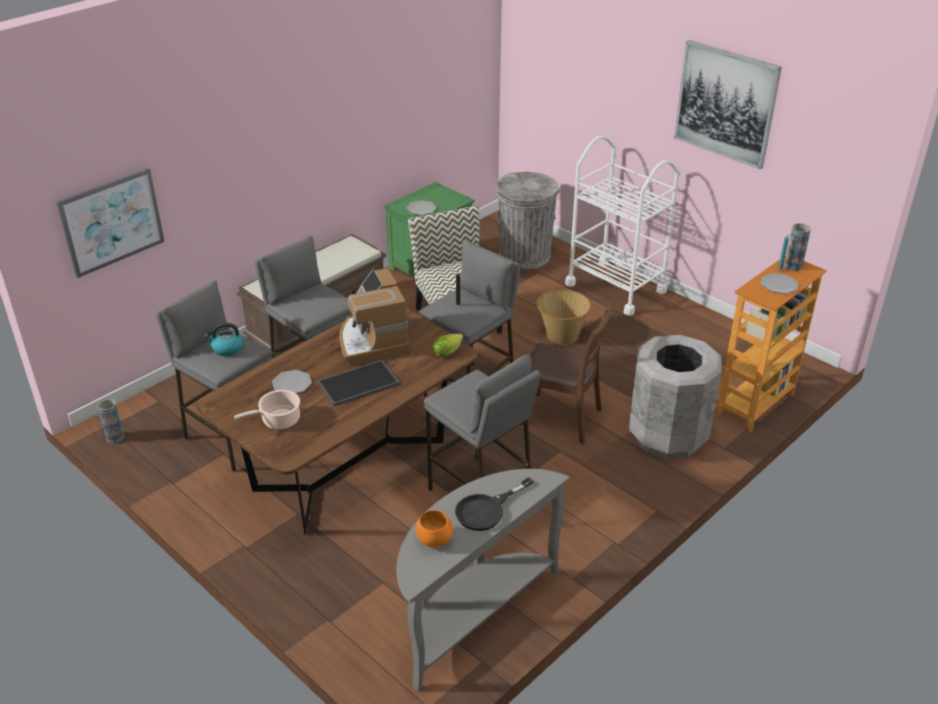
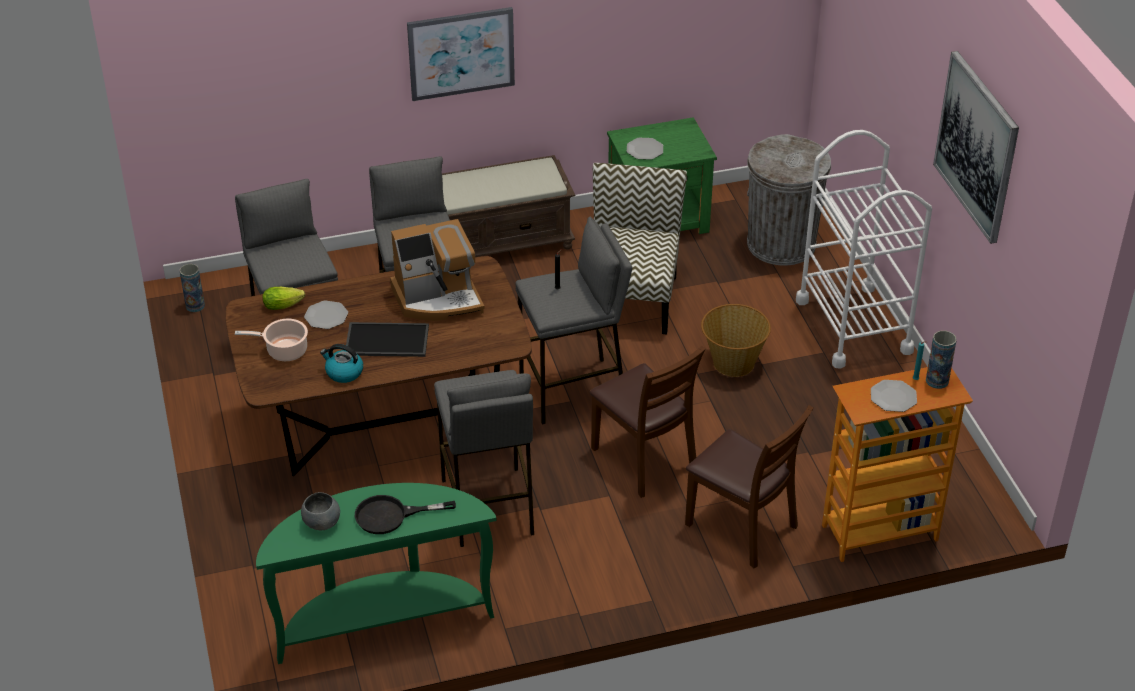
camera: 30 degrees right, 5 degrees up
picture [56,168,165,278] -> picture moved to [407,7,515,101]
kettle [204,323,244,356] -> kettle moved to [320,344,363,383]
coffee machine [339,268,410,366] -> coffee machine turned 120 degrees counterclockwise [390,219,484,321]
grey console table [396,469,570,692] -> green console table [256,483,496,664]
orange bowl [416,510,453,547] -> grey bowl [301,492,340,530]
lettuce [433,334,463,357] -> lettuce moved to [263,287,305,310]
grey trash can [629,335,722,459] -> brown chair [685,405,814,569]

